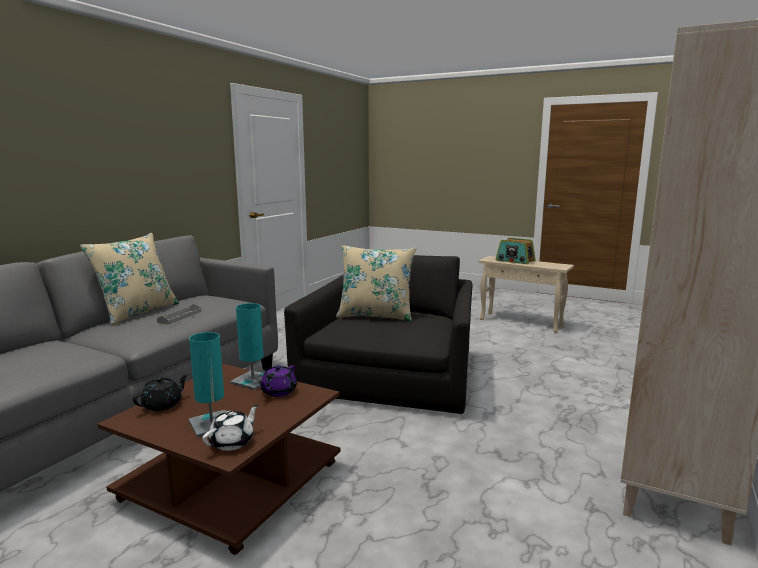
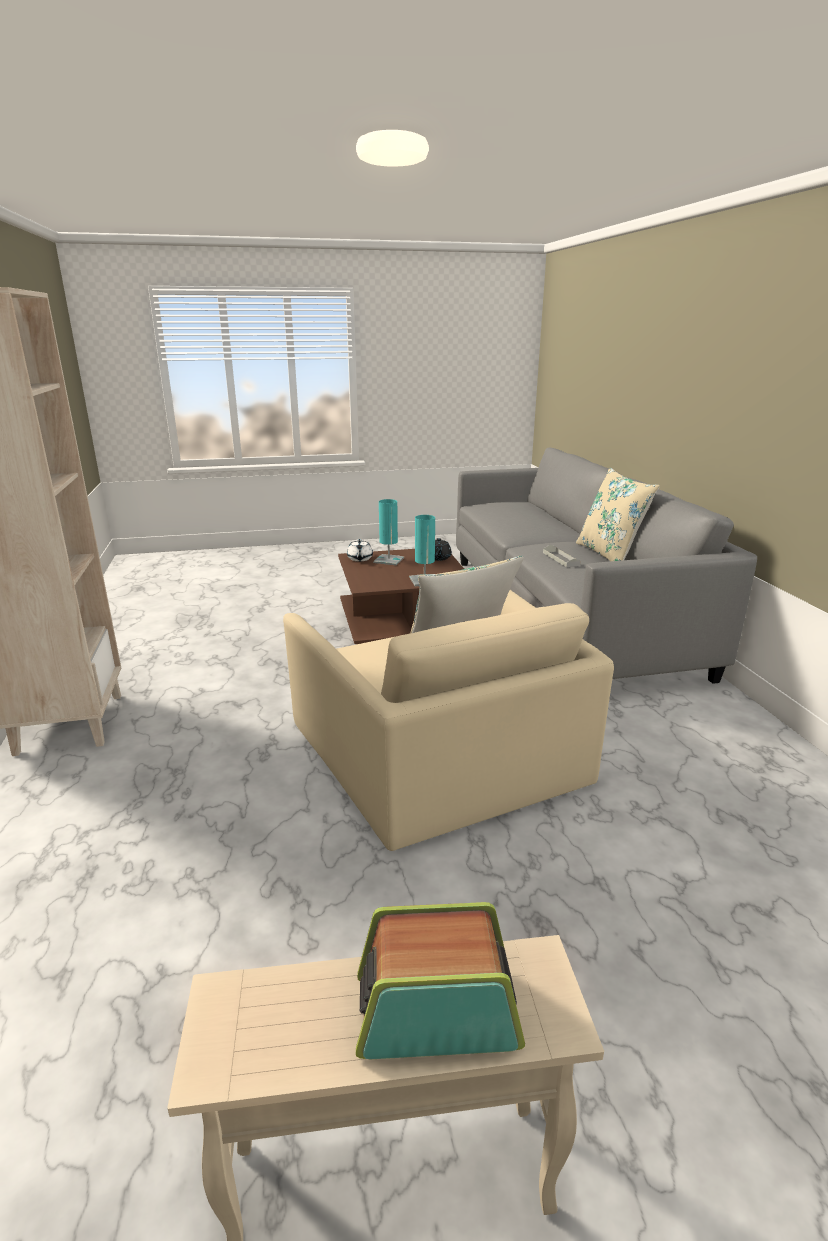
camera: 140 degrees right, 10 degrees up
purple teapot [258,365,297,397] -> none
black armchair [284,255,473,414] -> beige armchair [283,590,614,851]

